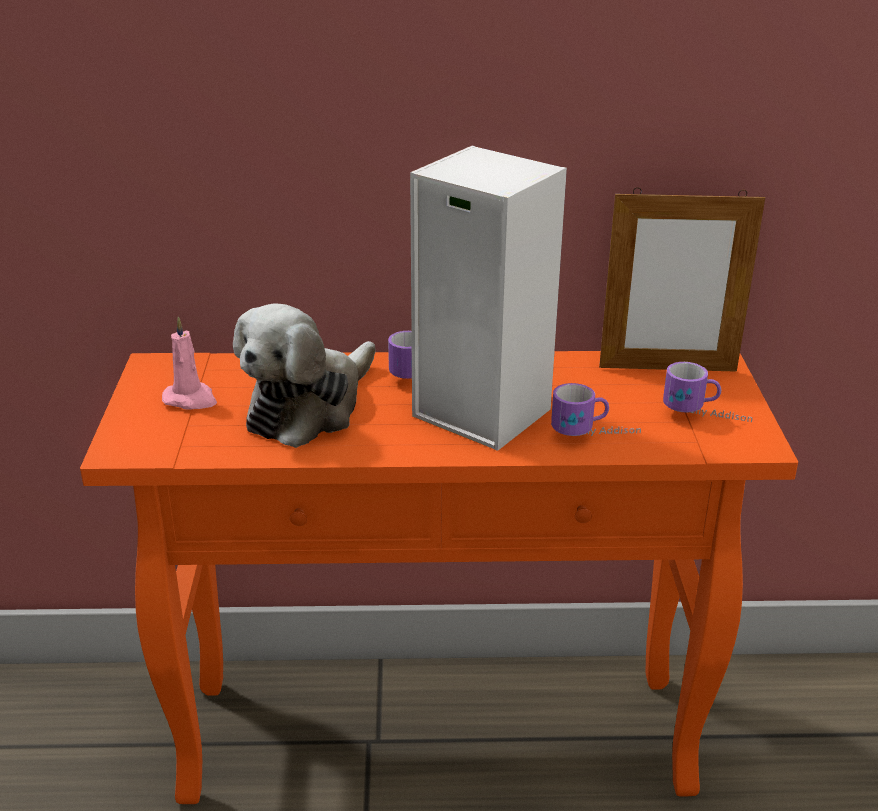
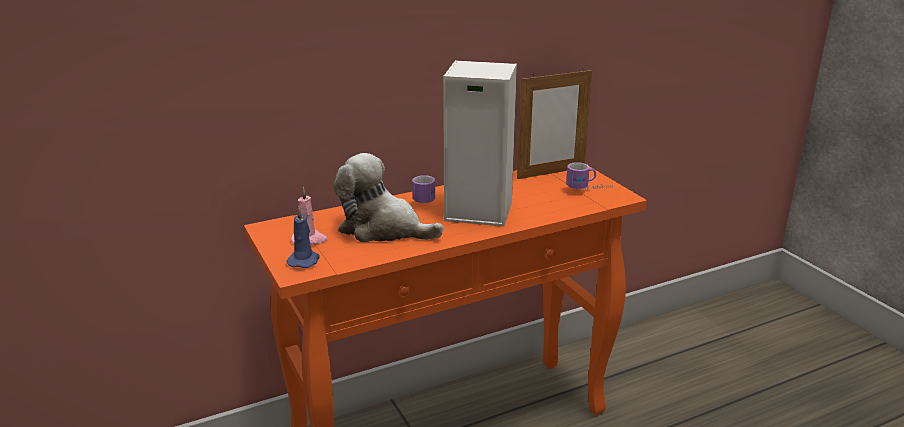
camera: 25 degrees left, 5 degrees down
plush toy [233,303,376,448] -> plush toy turned 105 degrees clockwise [333,153,444,242]
mug [551,383,641,436] -> none
none -> blue candle [287,207,320,268]

